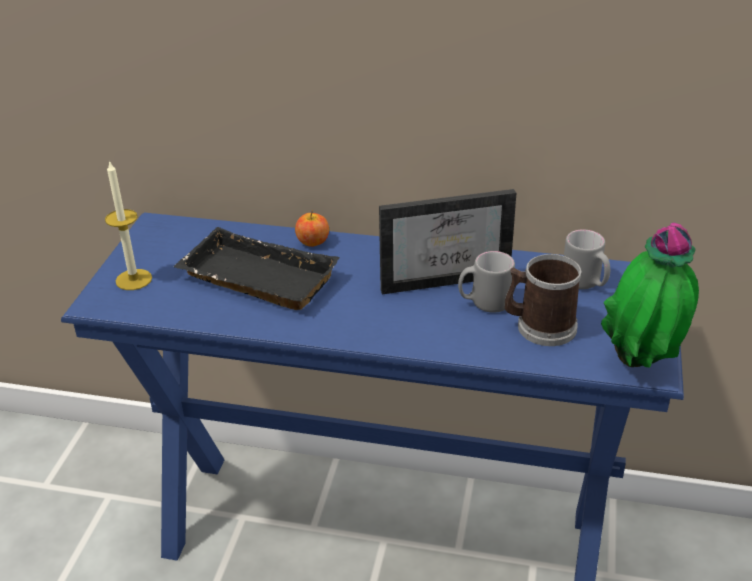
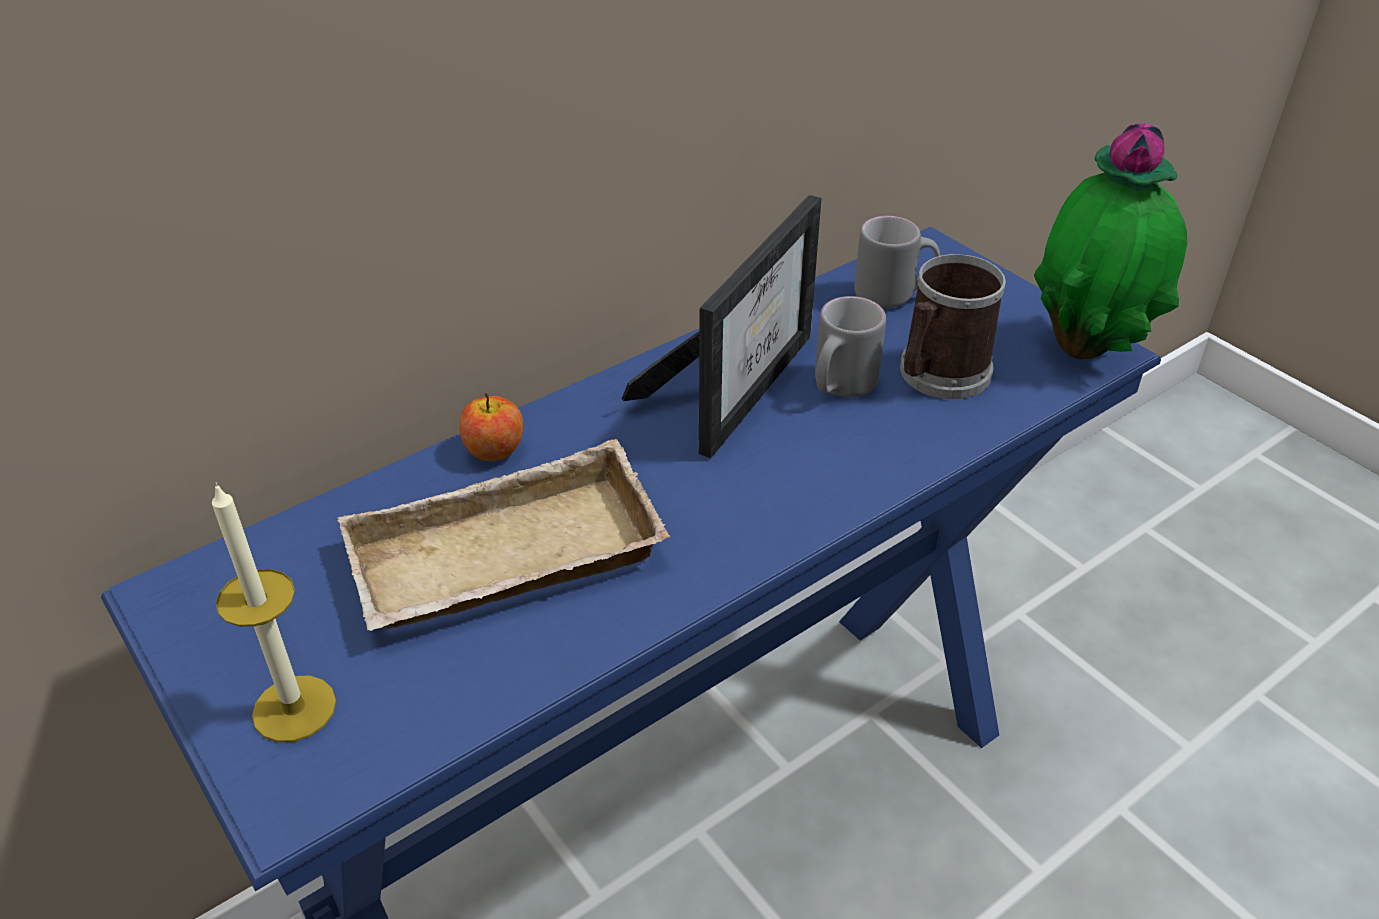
camera: 50 degrees left, 5 degrees up
black tray [174,227,340,310] -> beige tray [338,439,670,631]

